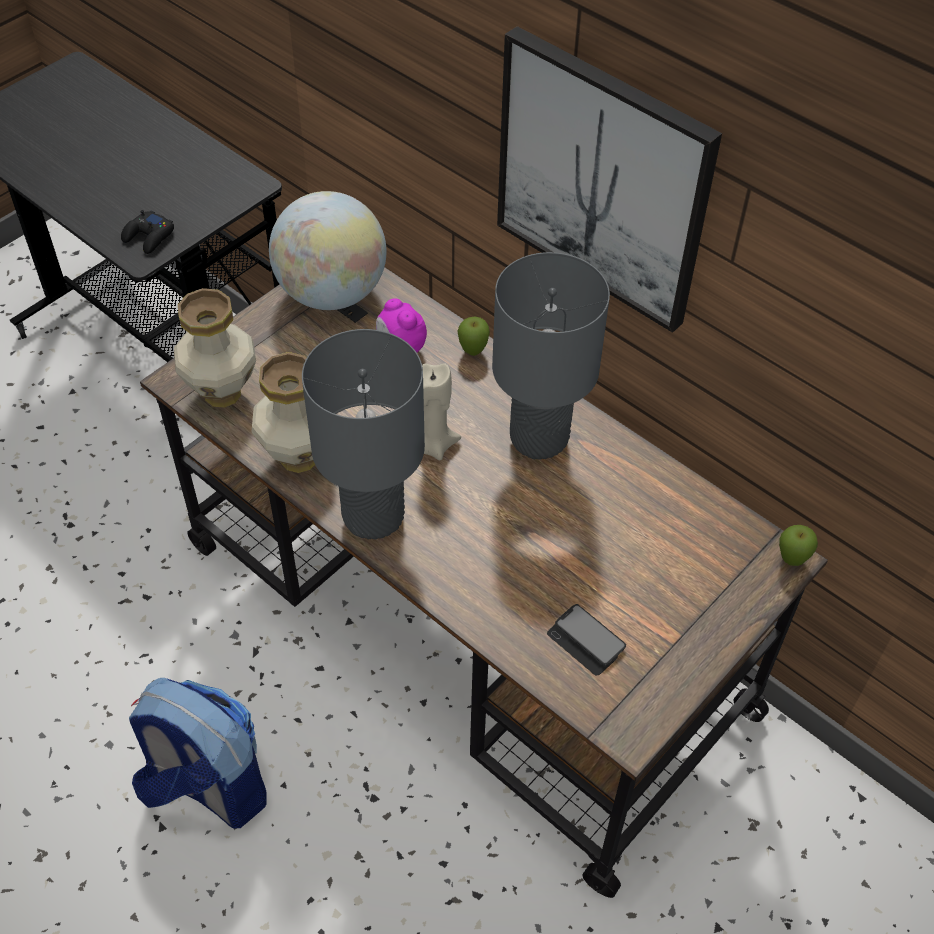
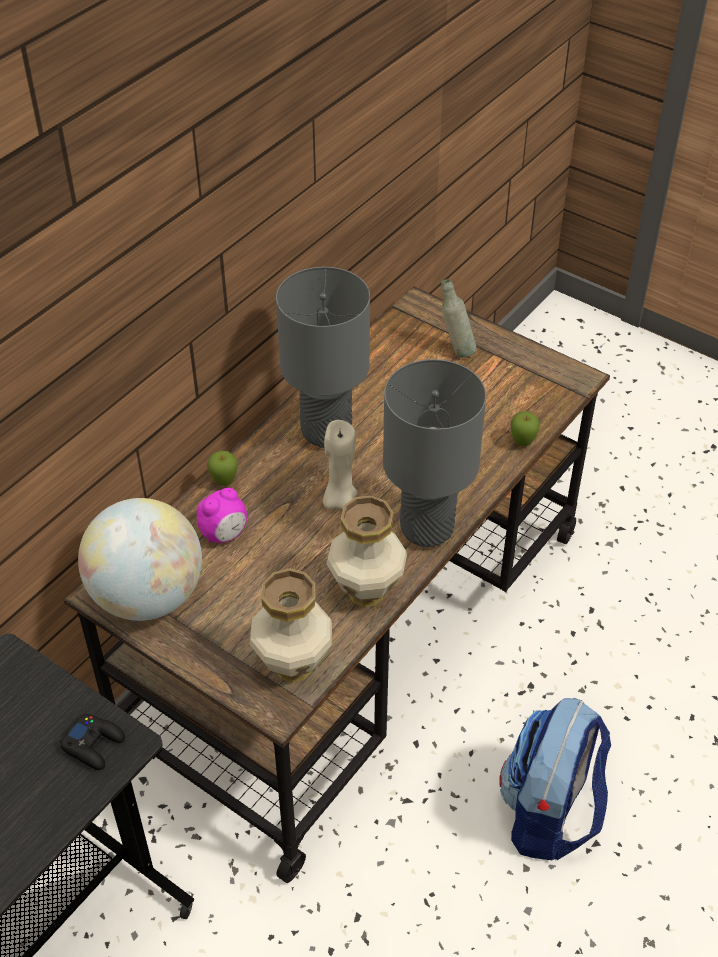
camera: 95 degrees left, 5 degrees down
picture [497,26,722,333] -> none
phone [547,604,626,675] -> none
apple [779,525,818,566] -> apple moved to [511,411,540,447]
none -> grey bottle [441,279,476,358]

